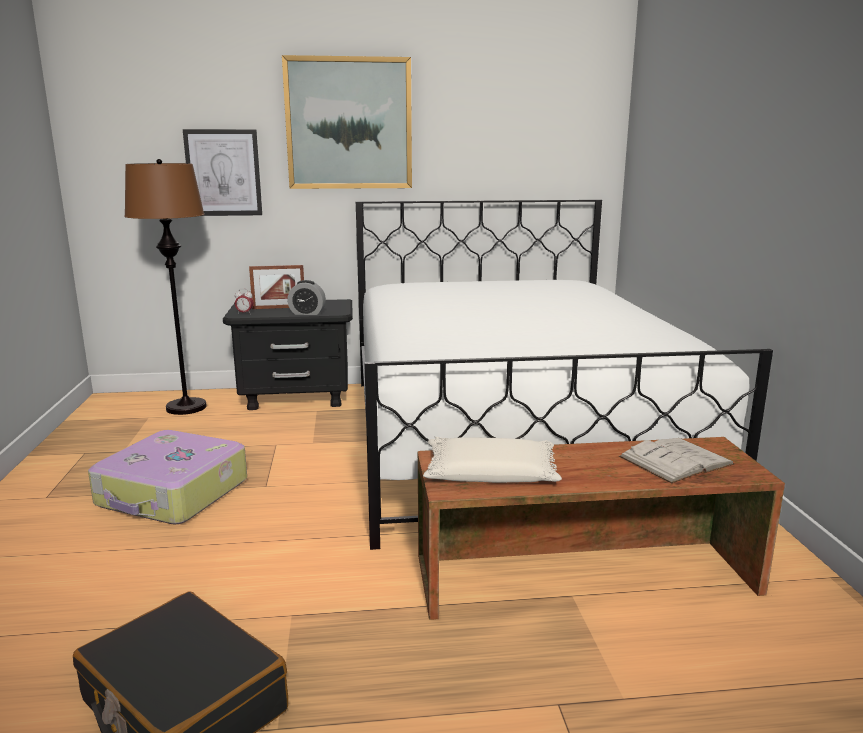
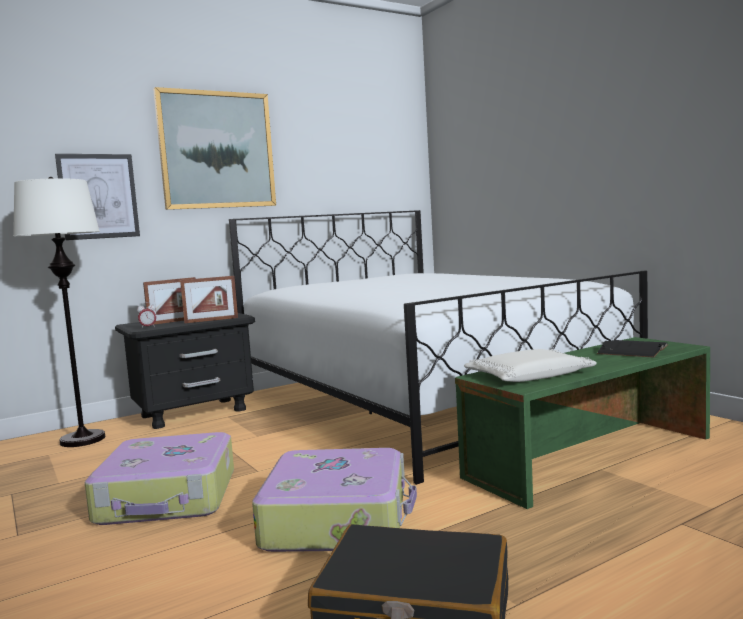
camera: 25 degrees left, 10 degrees down
brown floor lamp [124,159,207,415] -> white floor lamp [13,177,105,447]
alarm clock [287,280,326,315] -> picture frame [180,276,238,323]
brown bench [418,437,785,620] -> green bench [455,337,710,509]
white book [619,438,735,484] -> black book [597,340,668,358]
none -> suitcase [252,448,417,552]

